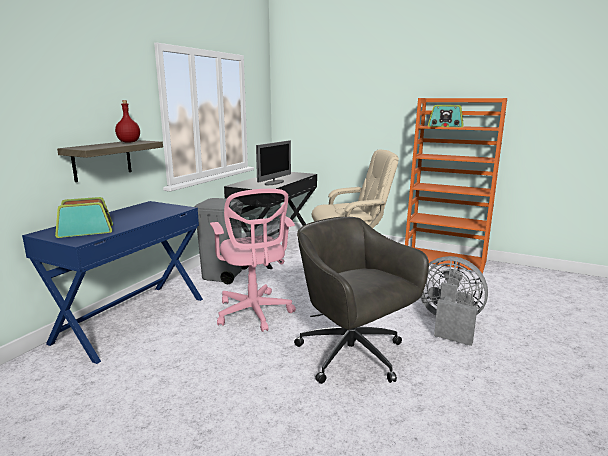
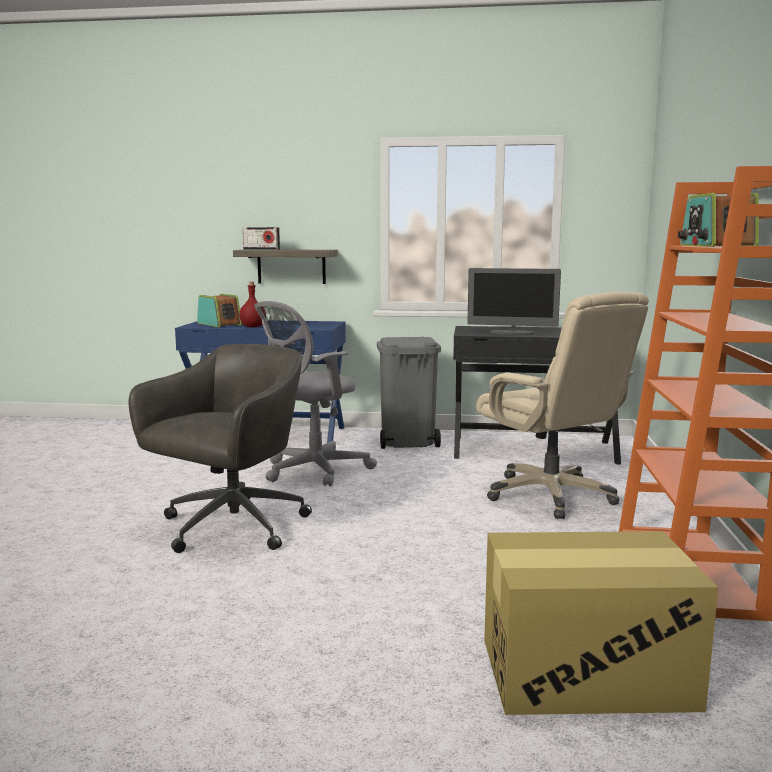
camera: 70 degrees right, 5 degrees down
red bottle [115,100,140,143] -> red bottle moved to [239,282,262,327]
pink office chair [210,189,296,332] -> grey office chair [255,301,377,486]
grey fan [420,256,488,346] -> none
none -> radio [243,227,280,250]
none -> cardboard box [484,531,718,715]

